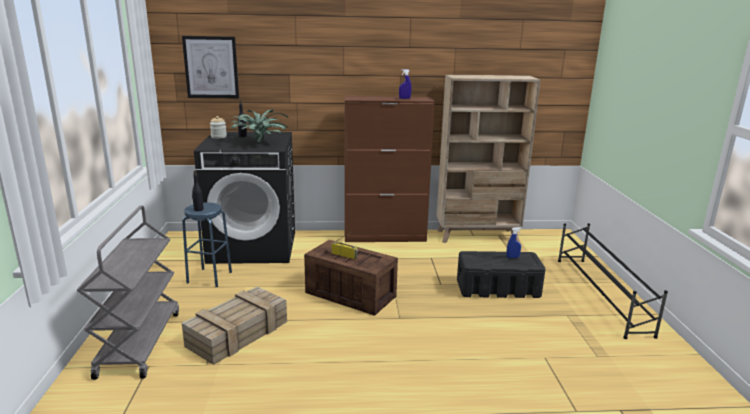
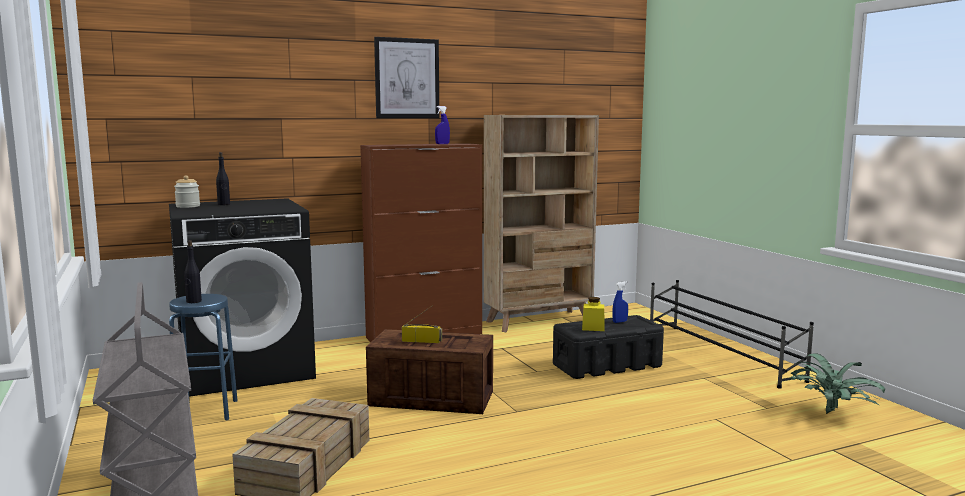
camera: 20 degrees left, 10 degrees down
picture [182,36,239,98] -> picture moved to [374,37,439,118]
potted plant [231,109,289,143] -> potted plant moved to [789,353,885,414]
none -> yellow jar [582,297,605,331]

